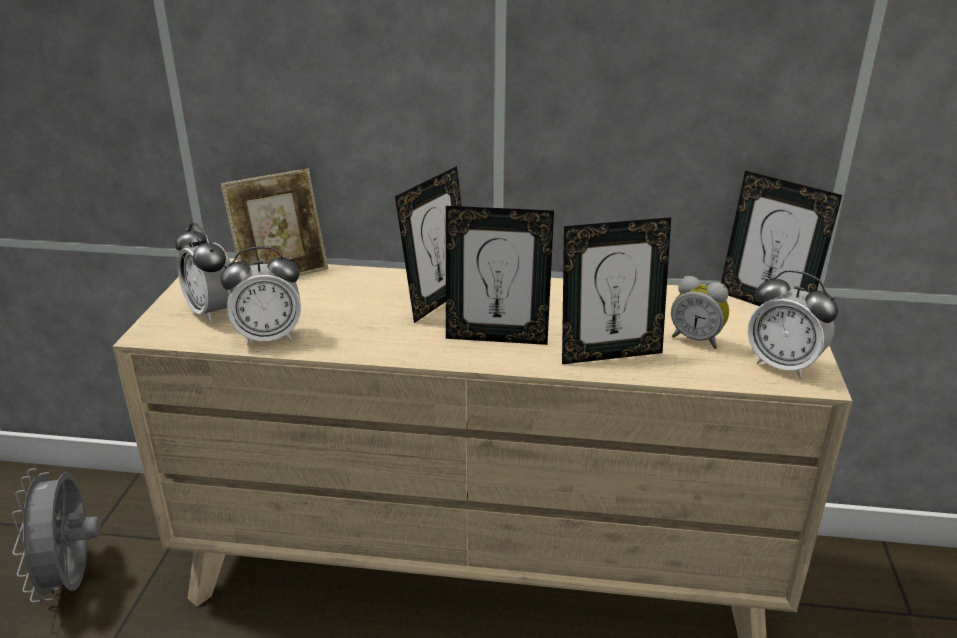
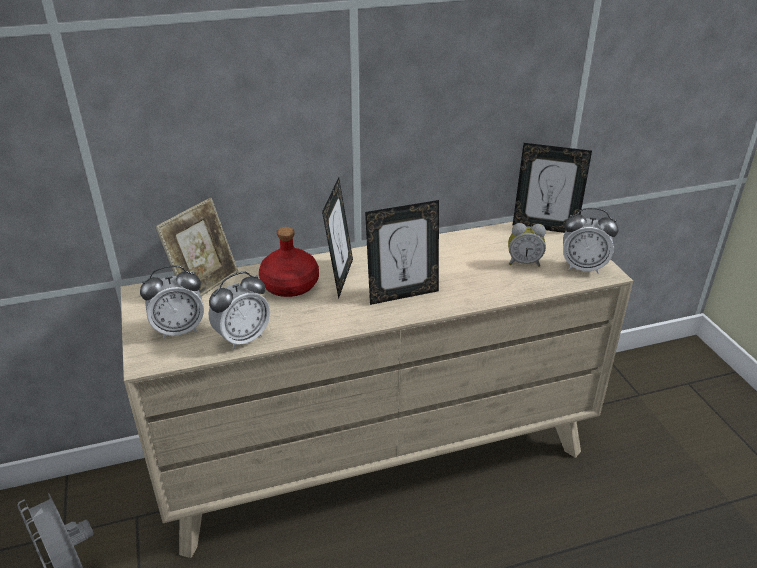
camera: 25 degrees left, 5 degrees up
alarm clock [175,223,231,323] -> alarm clock turned 45 degrees counterclockwise [140,265,204,339]
picture frame [562,217,671,364] -> none
none -> red bottle [259,227,319,297]

